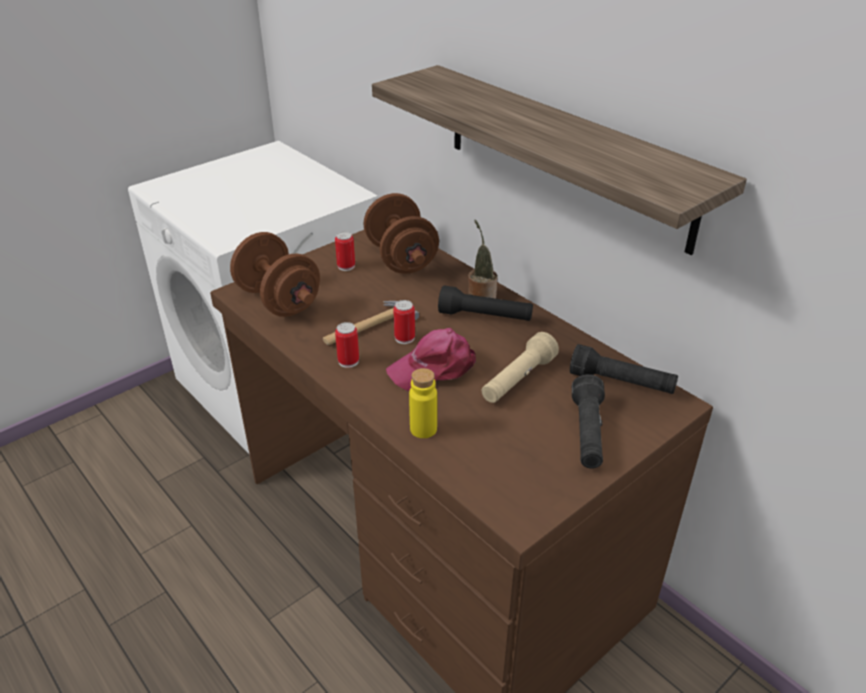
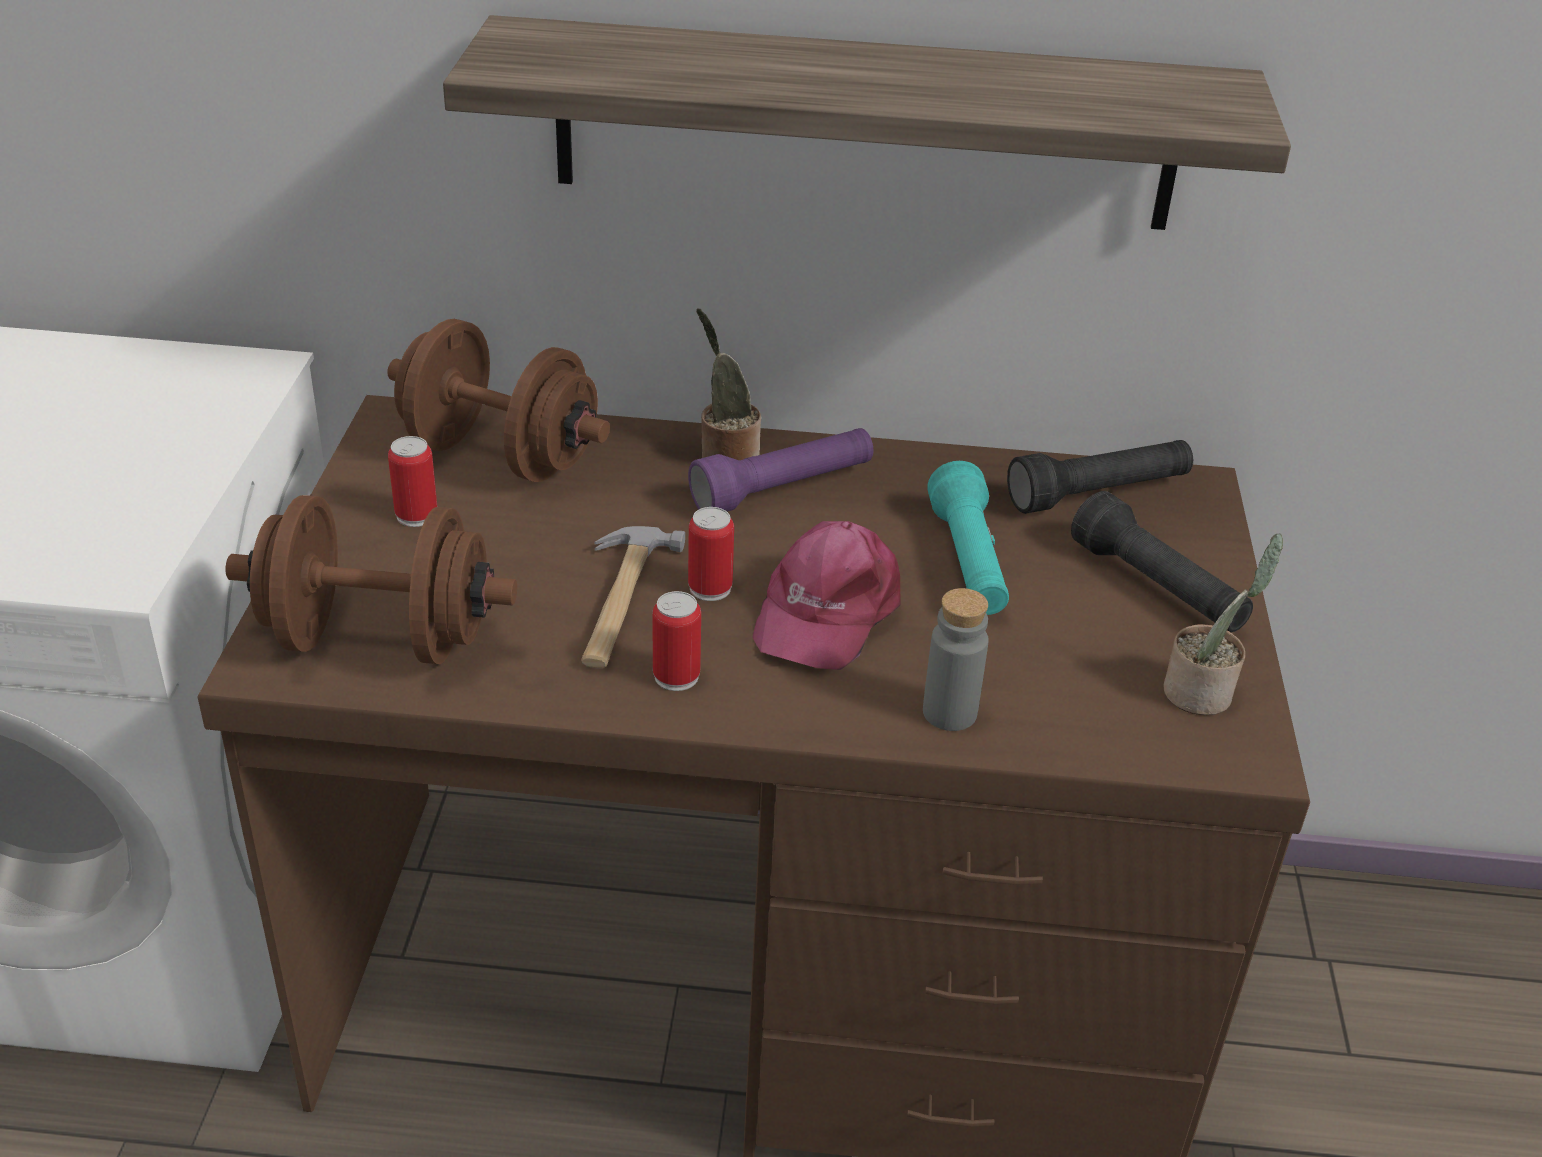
camera: 45 degrees left, 0 degrees up
yellow bottle [409,368,437,438] -> grey bottle [923,588,988,731]
black flashlight [438,286,533,321] -> purple flashlight [688,428,873,512]
beige flashlight [482,332,559,403] -> turquoise flashlight [927,461,1009,615]
none -> potted plant [1164,534,1283,715]

